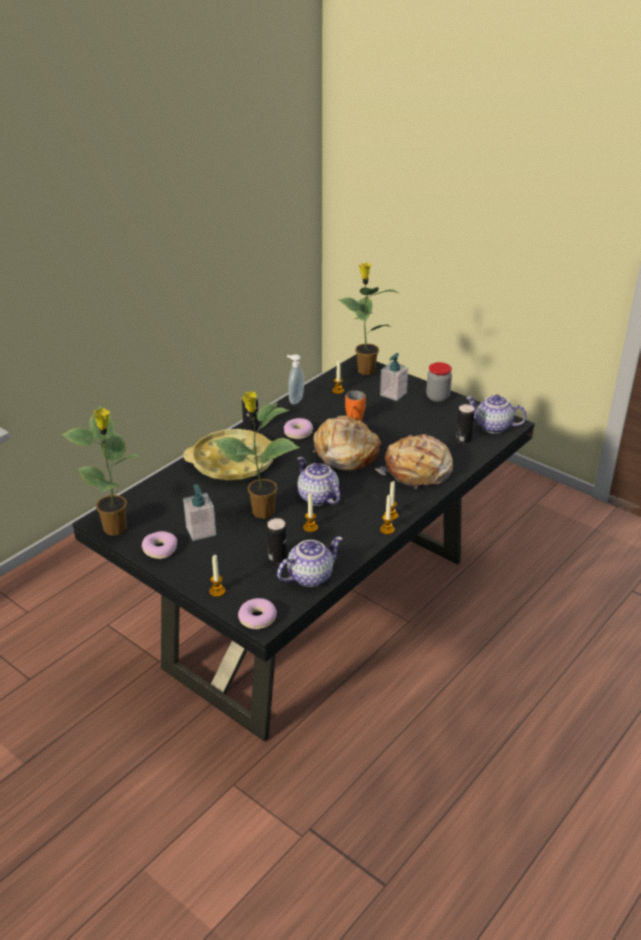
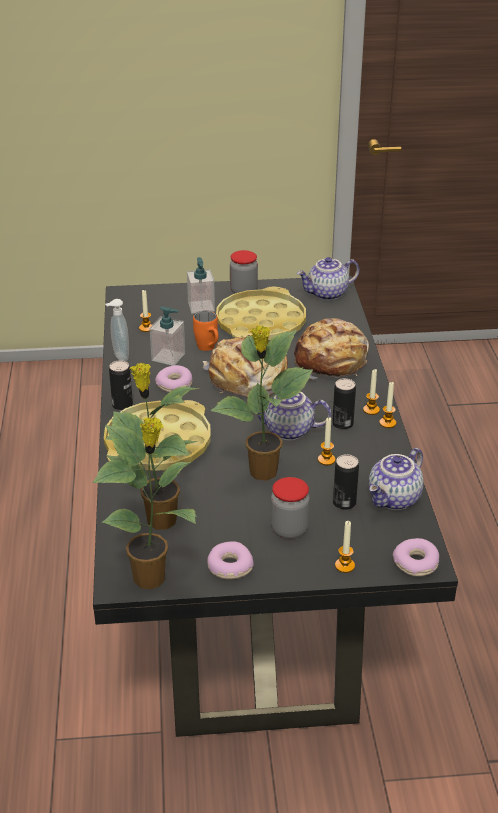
camera: 45 degrees left, 0 degrees up
soap dispenser [183,484,216,541] -> soap dispenser moved to [150,306,185,366]
teapot [277,536,343,587] -> teapot turned 150 degrees counterclockwise [369,448,424,510]
potted plant [339,263,401,375] -> potted plant moved to [106,363,199,530]
can [455,404,475,444] -> can moved to [332,378,356,429]
none -> yellow tray [216,286,306,341]
none -> jar [271,477,310,539]

